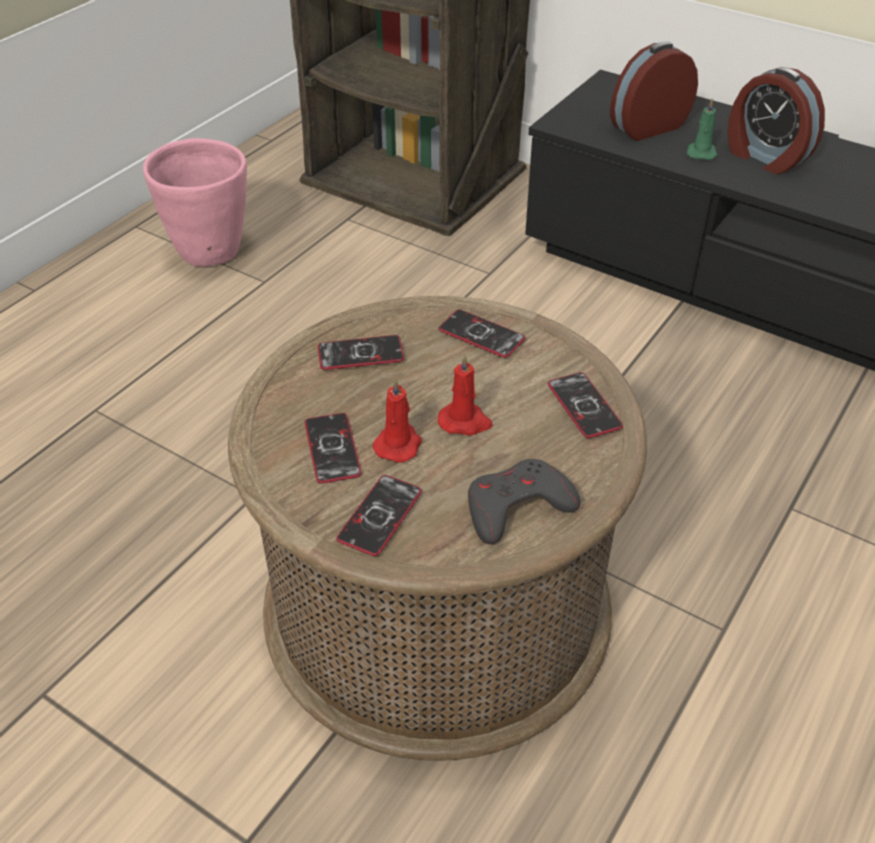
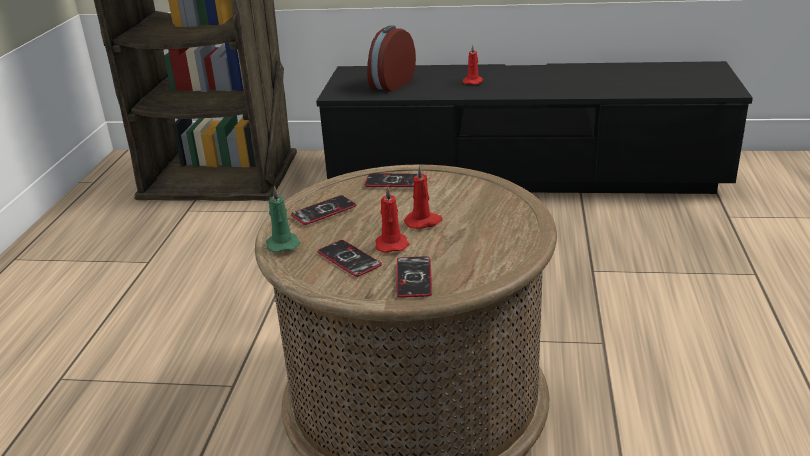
camera: 25 degrees left, 15 degrees down
pink planter [143,138,247,267] -> none
grey game controller [468,459,580,544] -> none
phone [548,372,623,438] -> none
green candle [687,98,717,160] -> green candle moved to [266,186,300,253]
alarm clock [728,67,825,175] -> red candle [462,44,483,85]

